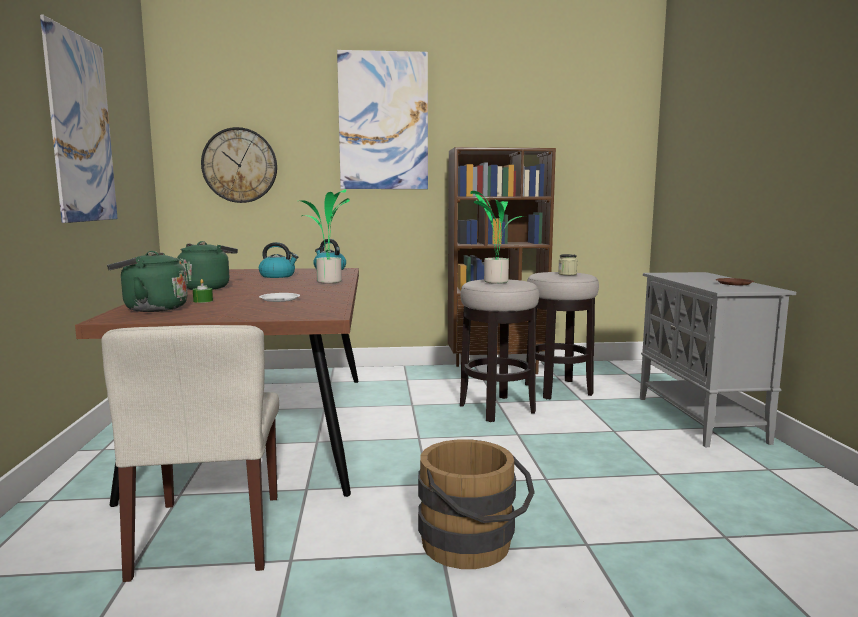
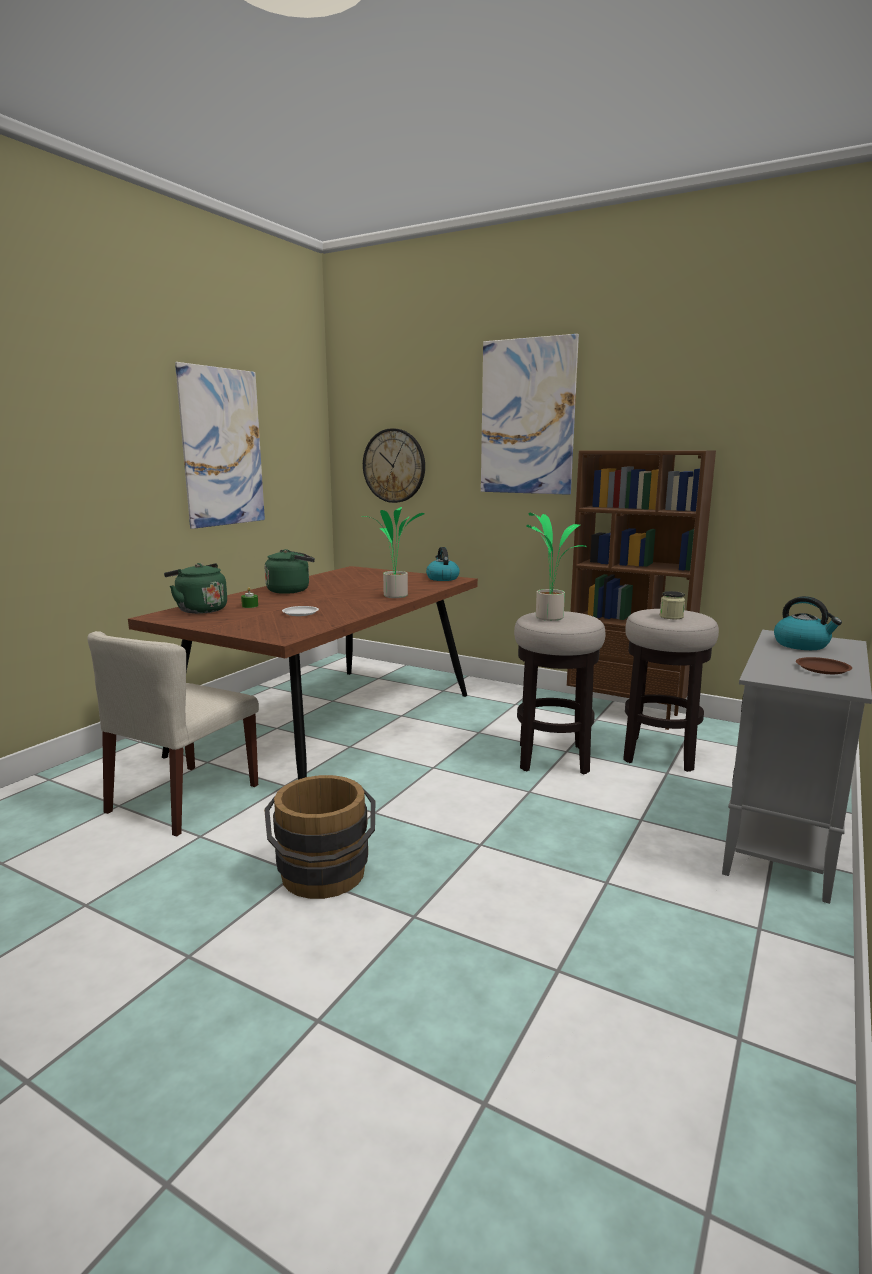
camera: 35 degrees right, 5 degrees up
kettle [259,242,298,278] -> kettle moved to [774,596,842,650]

